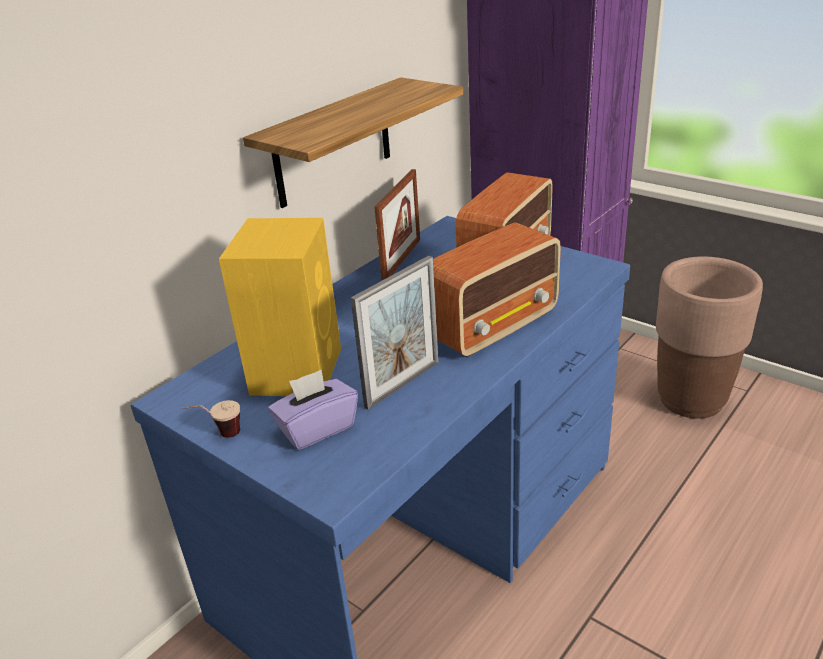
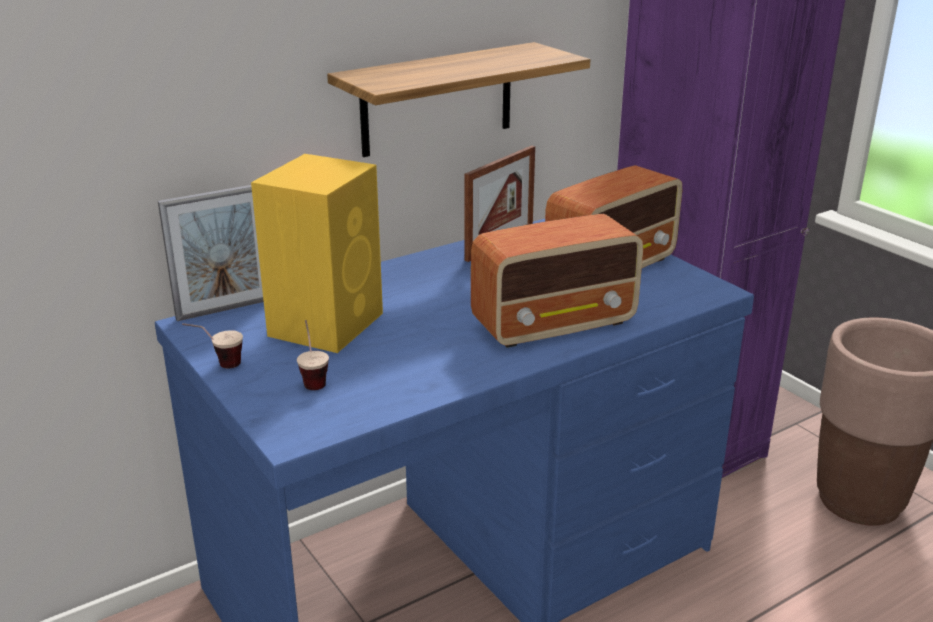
camera: 15 degrees right, 5 degrees down
purple tissue box [268,370,358,450] -> cup [297,320,329,390]
picture frame [351,256,439,410] -> picture frame moved to [158,185,264,321]

